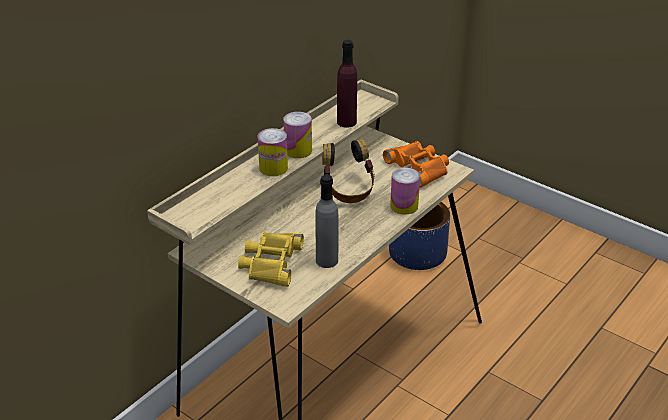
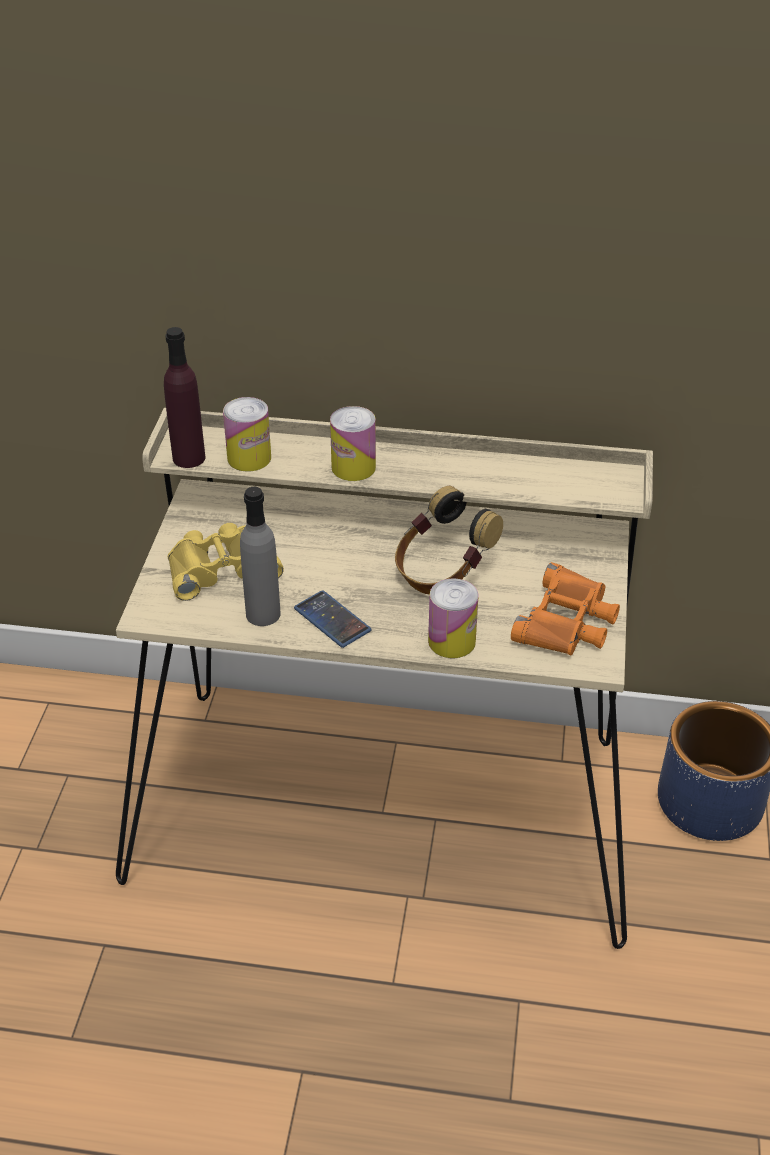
camera: 60 degrees right, 5 degrees up
can [283,112,312,158] -> can moved to [223,397,271,472]
purple bottle [337,40,357,128] -> purple bottle moved to [164,327,206,468]
none -> phone [294,590,371,648]

